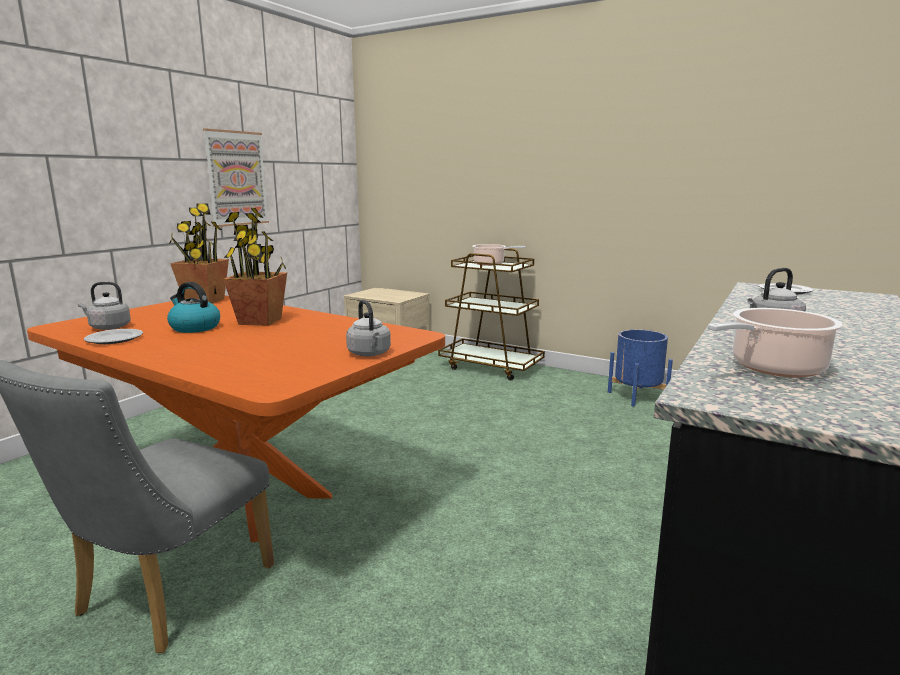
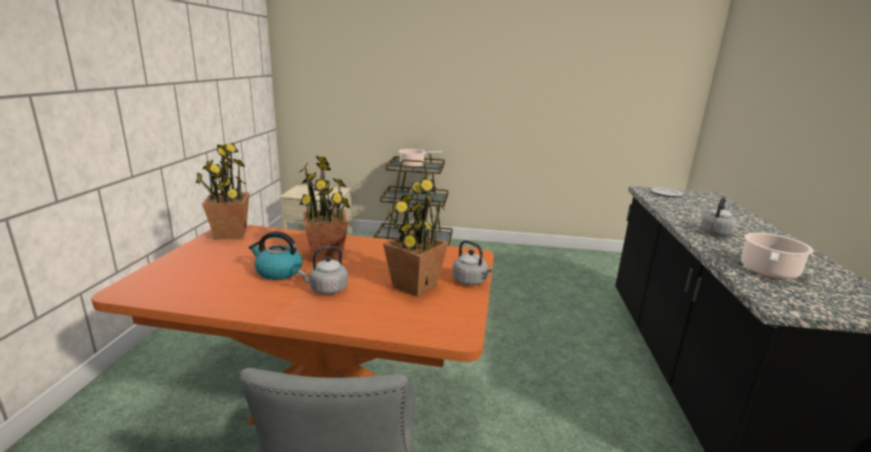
camera: 25 degrees left, 5 degrees up
grey kettle [78,282,131,330] -> grey kettle moved to [297,246,348,295]
plate [84,329,143,344] -> none
picture [203,128,269,227] -> none
blue planter [608,329,673,407] -> none
none -> potted plant [383,178,449,297]

